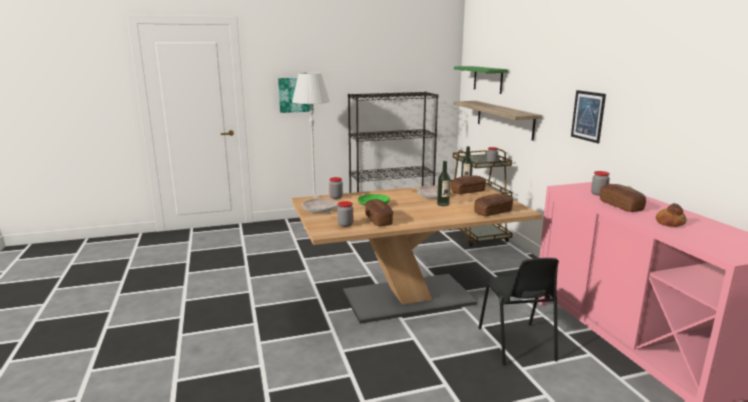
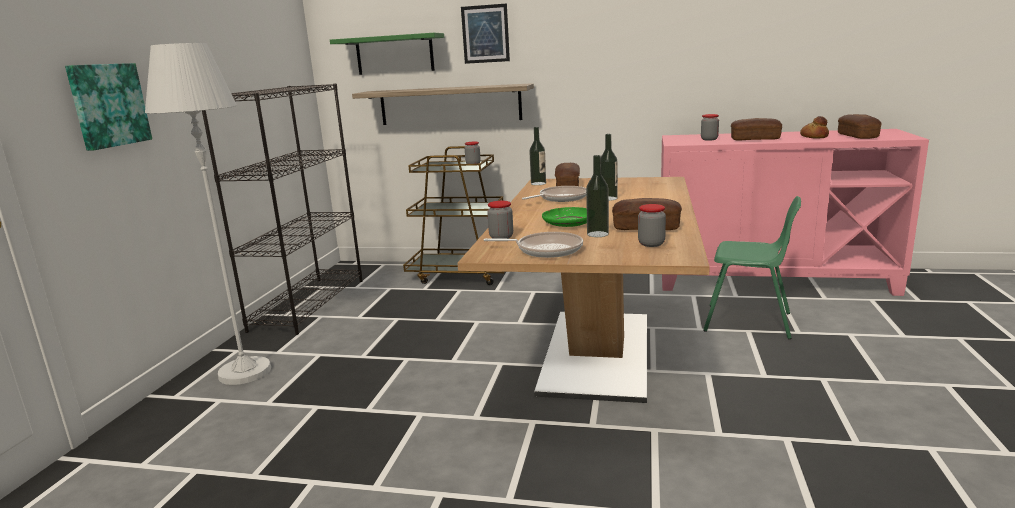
camera: 60 degrees left, 0 degrees up
bread [474,194,513,216] -> bread moved to [838,114,882,139]
black chair [479,258,559,366] -> green chair [703,196,801,339]
picture [571,90,606,144] -> picture moved to [461,3,510,64]
none -> bottle [586,155,609,237]

